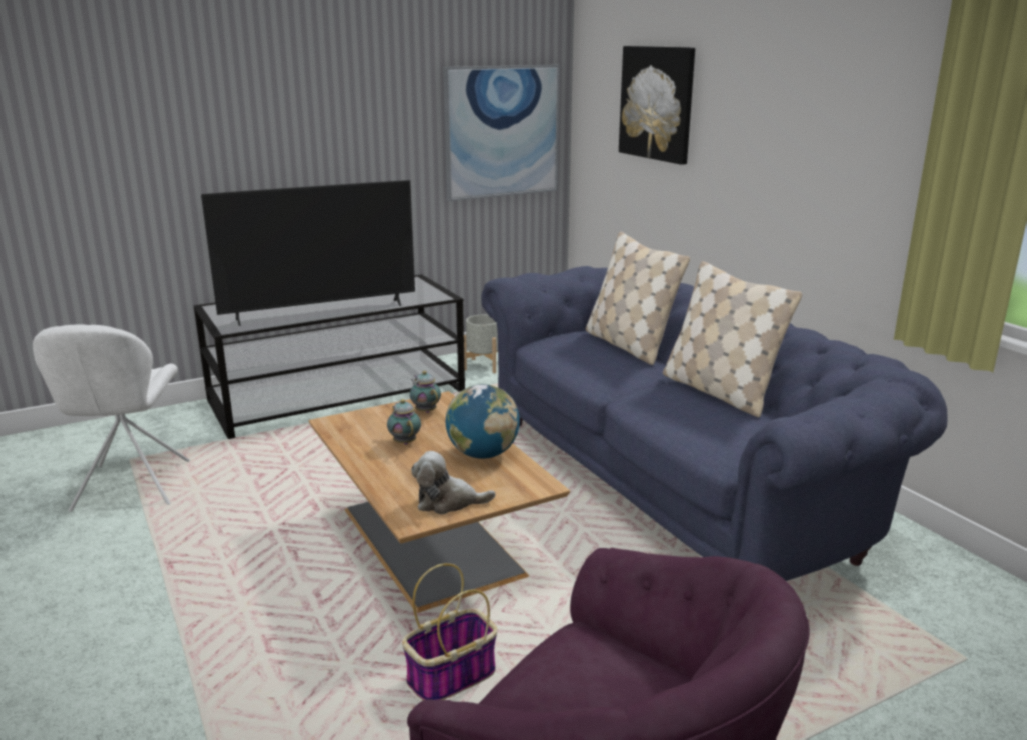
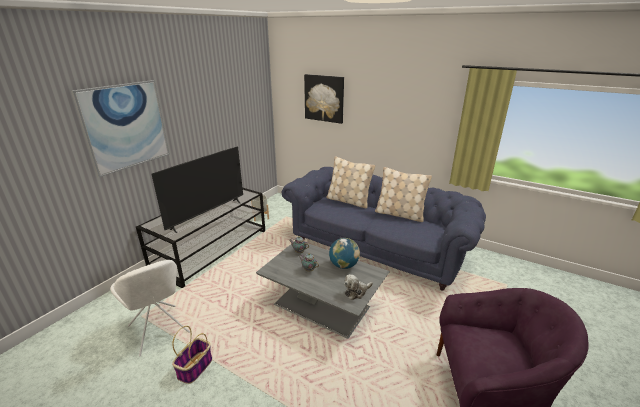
camera: 30 degrees left, 5 degrees up
brown coffee table [308,391,570,613] -> grey coffee table [256,243,390,339]
basket [402,563,497,700] -> basket moved to [172,326,212,384]
picture [443,65,560,201] -> picture moved to [71,80,170,177]

